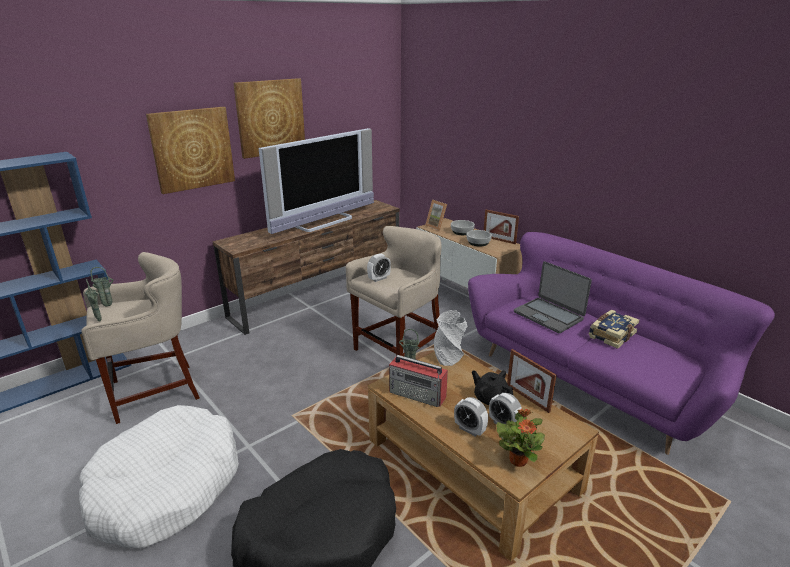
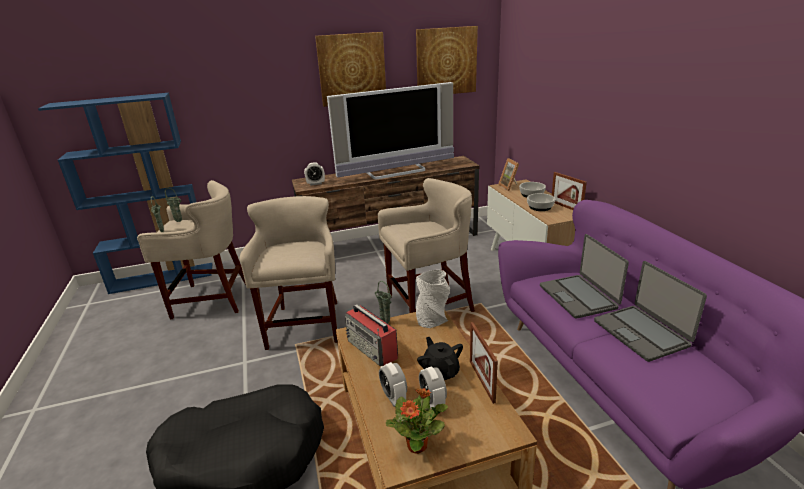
camera: 25 degrees right, 0 degrees up
white dog bed [79,405,239,548] -> none
picture [146,107,235,194] -> picture moved to [416,26,478,94]
alarm clock [367,253,391,282] -> alarm clock moved to [304,162,325,186]
book [588,310,639,349] -> laptop [594,261,707,362]
none -> beige stool [239,196,338,350]

